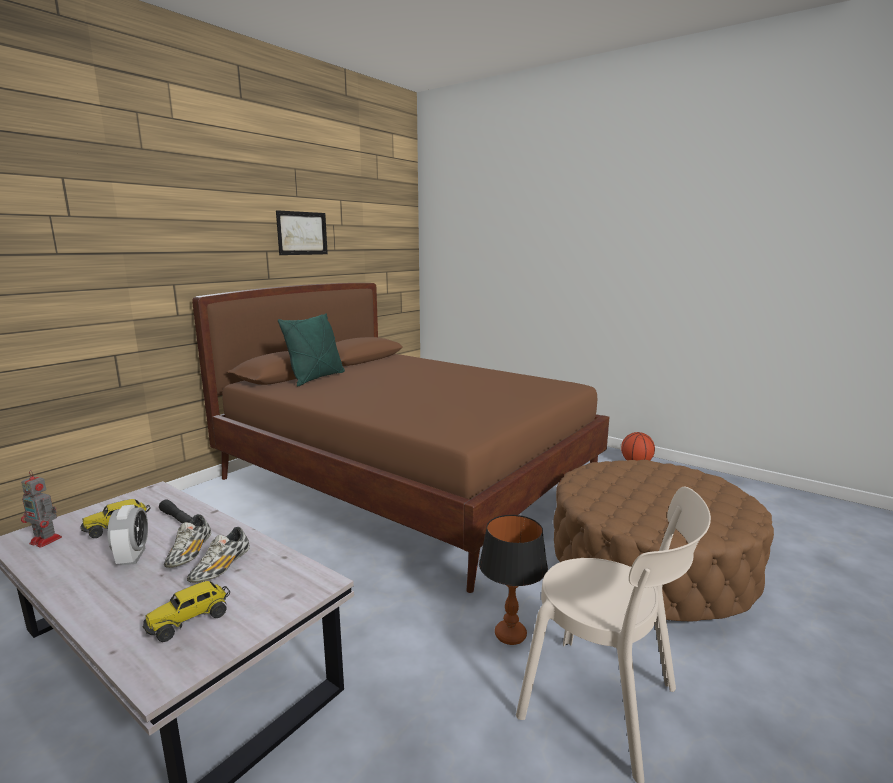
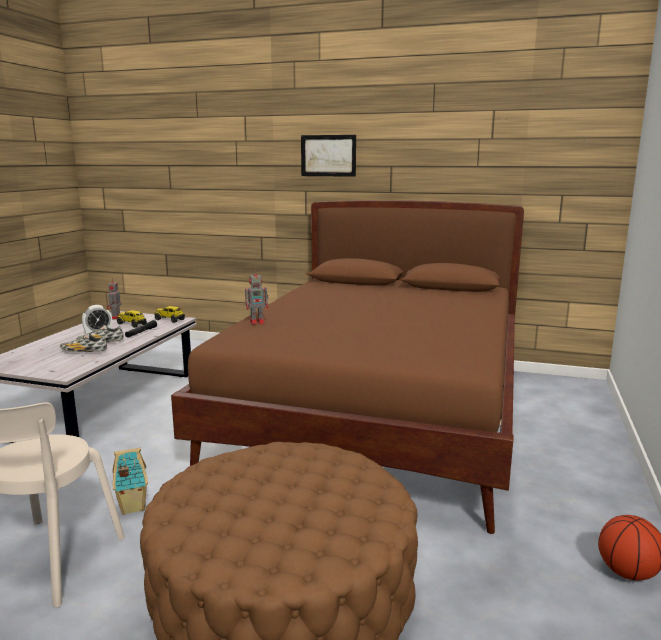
camera: 70 degrees right, 0 degrees up
toy truck [142,581,230,642] -> toy truck moved to [154,306,185,323]
picture [276,210,328,255] -> picture moved to [301,135,356,177]
green pillow [278,313,345,386] -> none
table lamp [479,515,548,645] -> toy house [112,448,148,515]
none -> toy robot [245,269,268,325]

